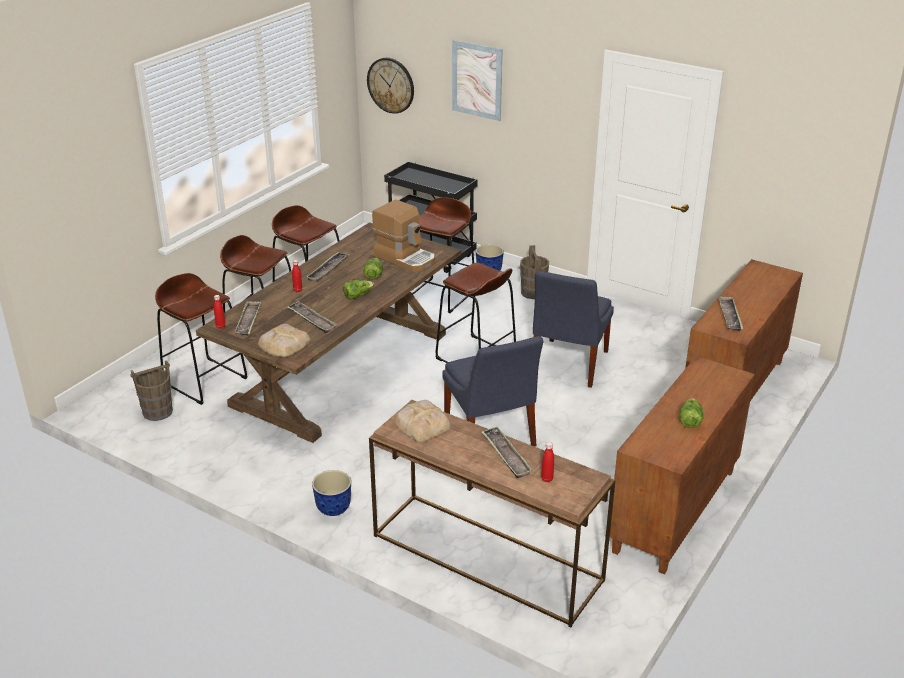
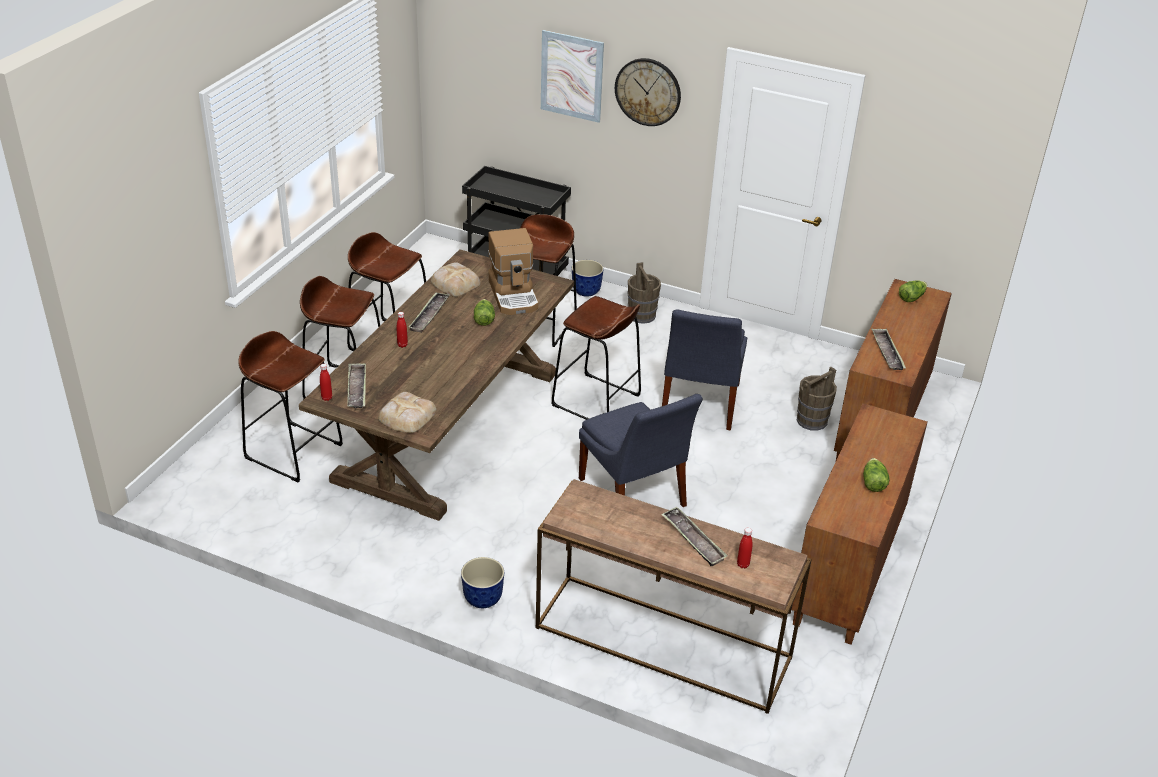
camera: 10 degrees left, 5 degrees up
brown bucket [130,360,173,421] -> brown bucket moved to [797,367,837,431]
tray [287,301,337,334] -> none
lettuce [343,280,374,299] -> lettuce moved to [899,280,927,302]
wall clock [367,58,414,114] -> wall clock moved to [615,58,681,126]
coffee machine [372,200,435,272] -> coffee machine turned 45 degrees clockwise [488,228,538,315]
bread [394,400,451,442] -> bread moved to [431,262,481,297]

